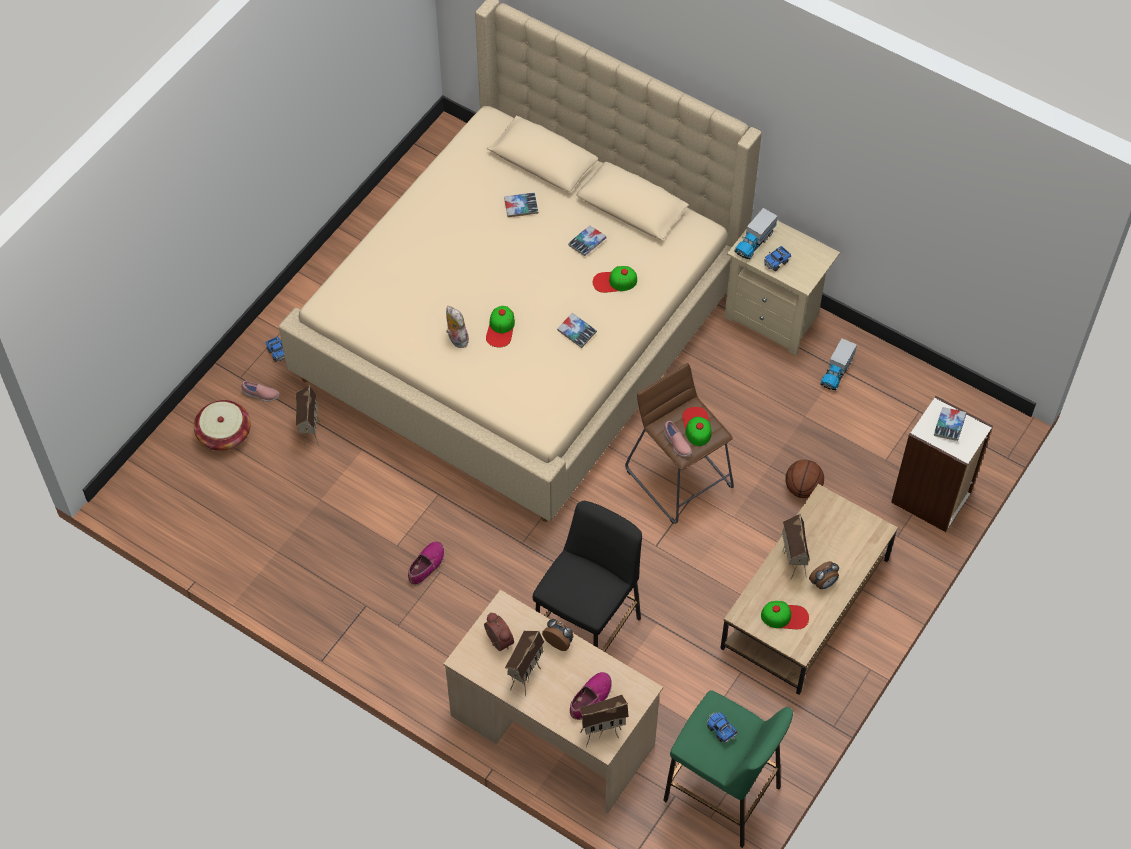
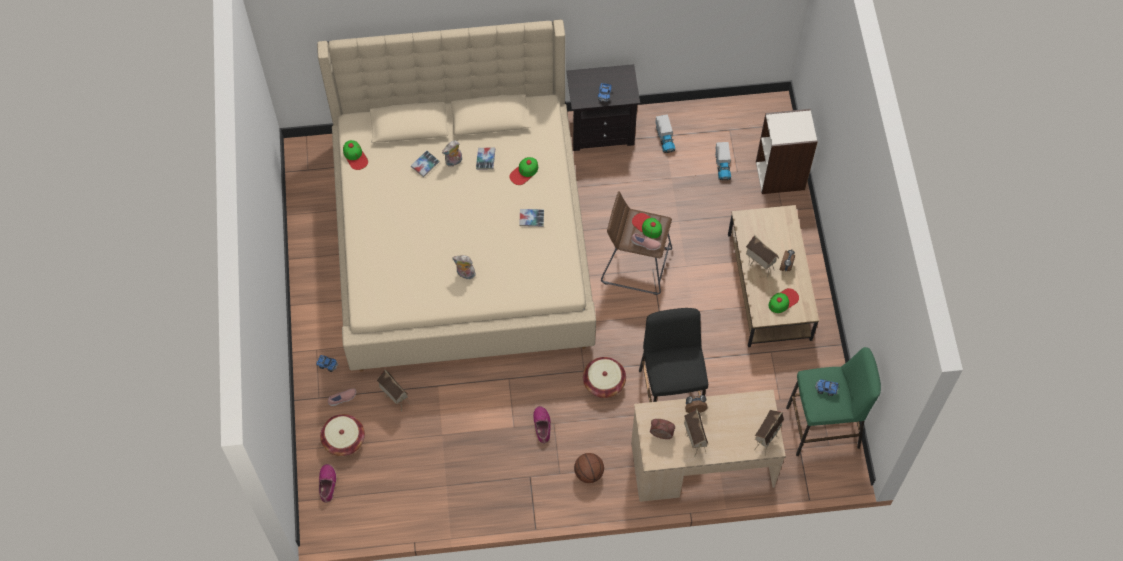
camera: 40 degrees left, 5 degrees up
cap [486,306,515,347] -> cap moved to [343,140,368,170]
shoe [570,672,612,720] -> shoe moved to [319,464,337,503]
beige nightstand [724,220,840,355] -> black nightstand [567,64,640,151]
toy truck [734,208,777,260] -> toy truck moved to [715,142,731,180]
basketball [785,460,824,498] -> basketball moved to [574,453,604,483]
book [934,407,967,441] -> none
none -> plush toy [442,140,462,167]
none -> basket [583,357,626,398]

